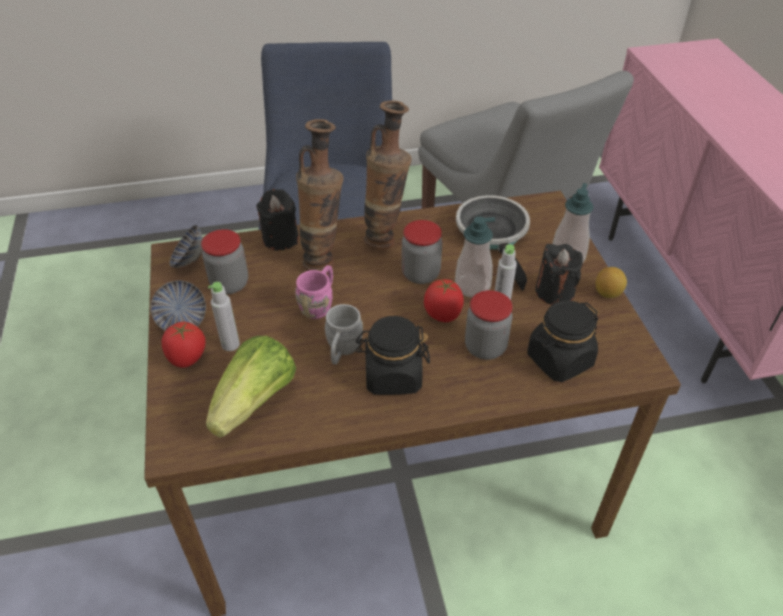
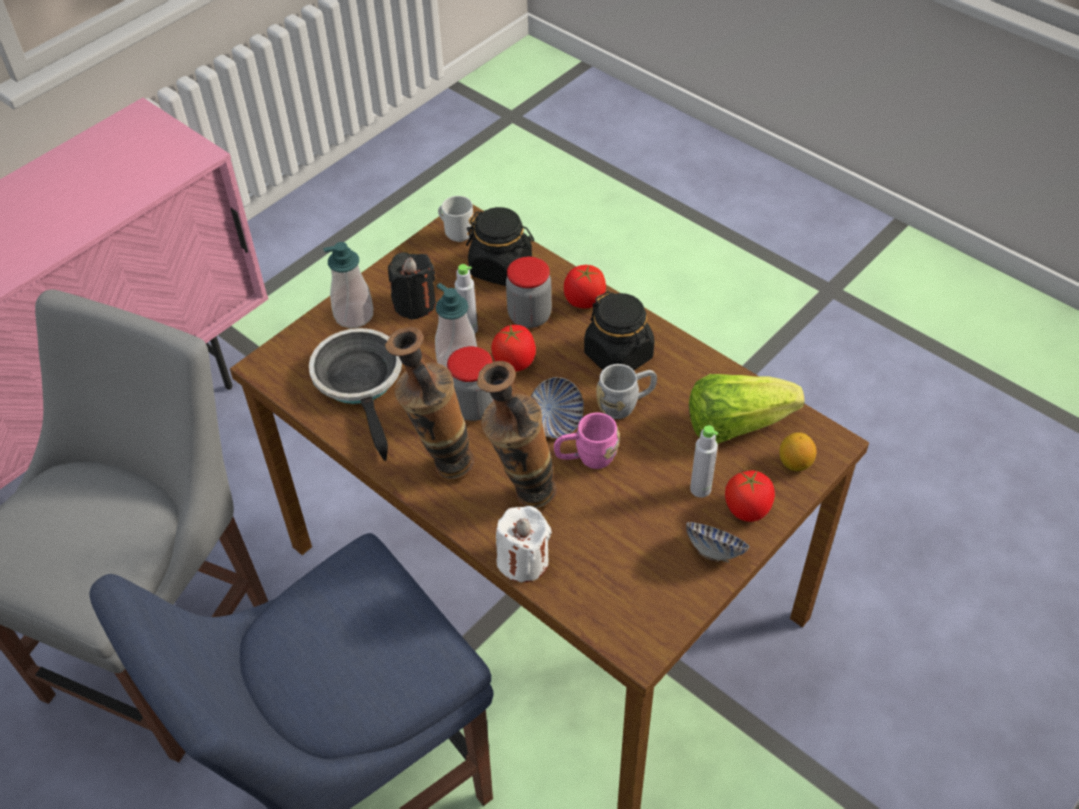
camera: 125 degrees left, 5 degrees up
bowl [170,225,203,268] -> bowl moved to [531,377,584,438]
jar [201,229,248,294] -> none
black candle [256,189,299,250] -> white candle [496,506,552,582]
frying pan [456,195,530,290] -> frying pan turned 120 degrees clockwise [309,328,402,461]
lemon [596,267,627,298] -> lemon moved to [779,432,817,471]
none -> mug [438,196,473,242]
none -> tomato [564,265,606,308]

